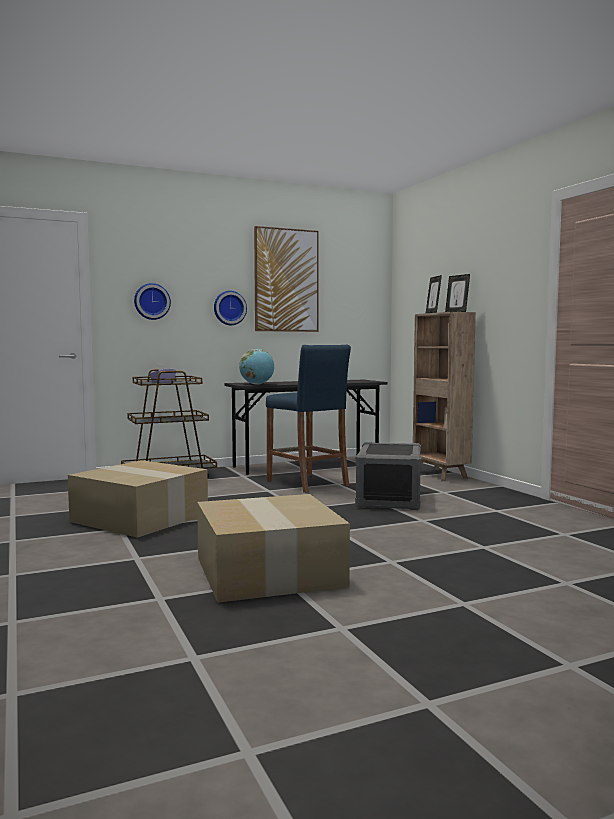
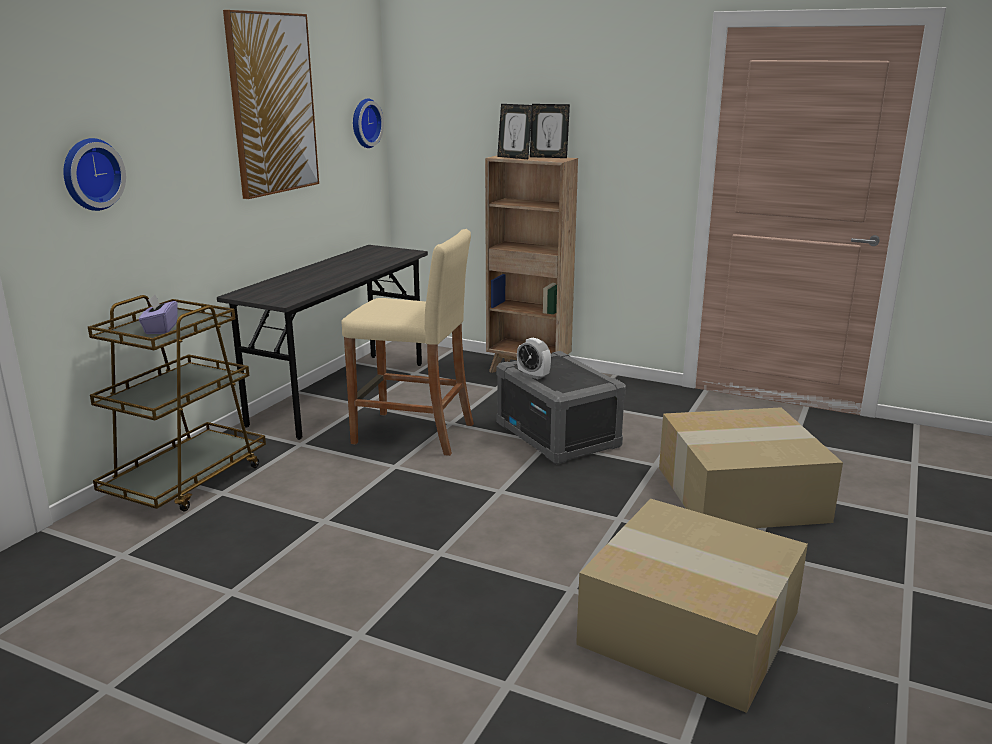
camera: 40 degrees left, 15 degrees up
cardboard box [68,460,208,538] -> cardboard box moved to [659,407,843,528]
wall clock [214,291,247,325] -> wall clock moved to [353,98,384,148]
globe [239,349,274,385] -> none
blue stool [266,345,351,493] -> beige stool [341,229,474,456]
none -> alarm clock [517,338,551,380]

